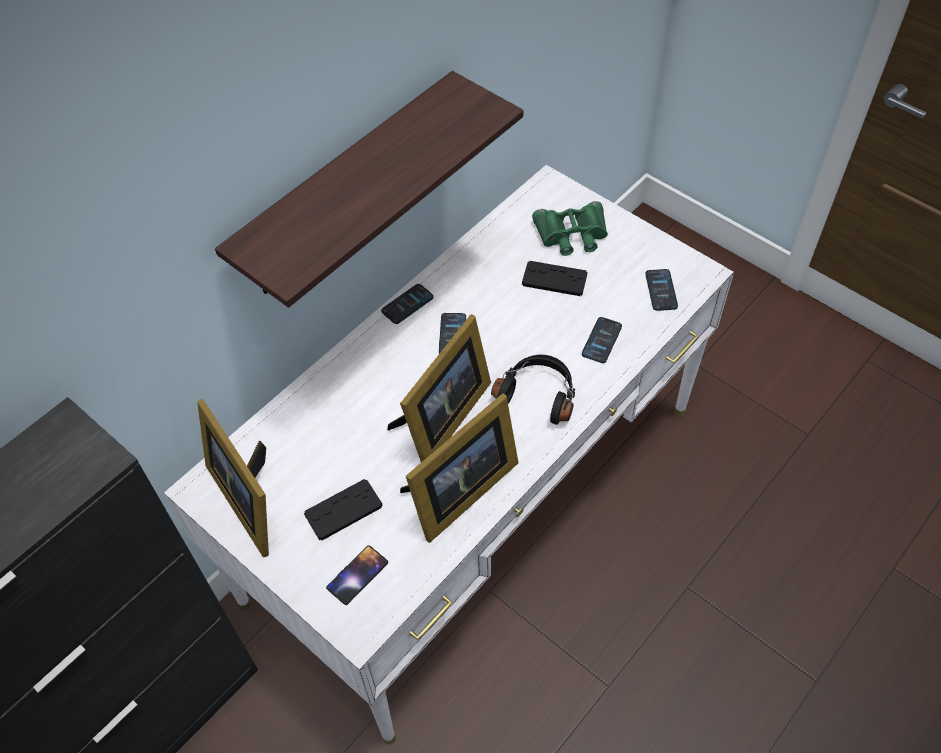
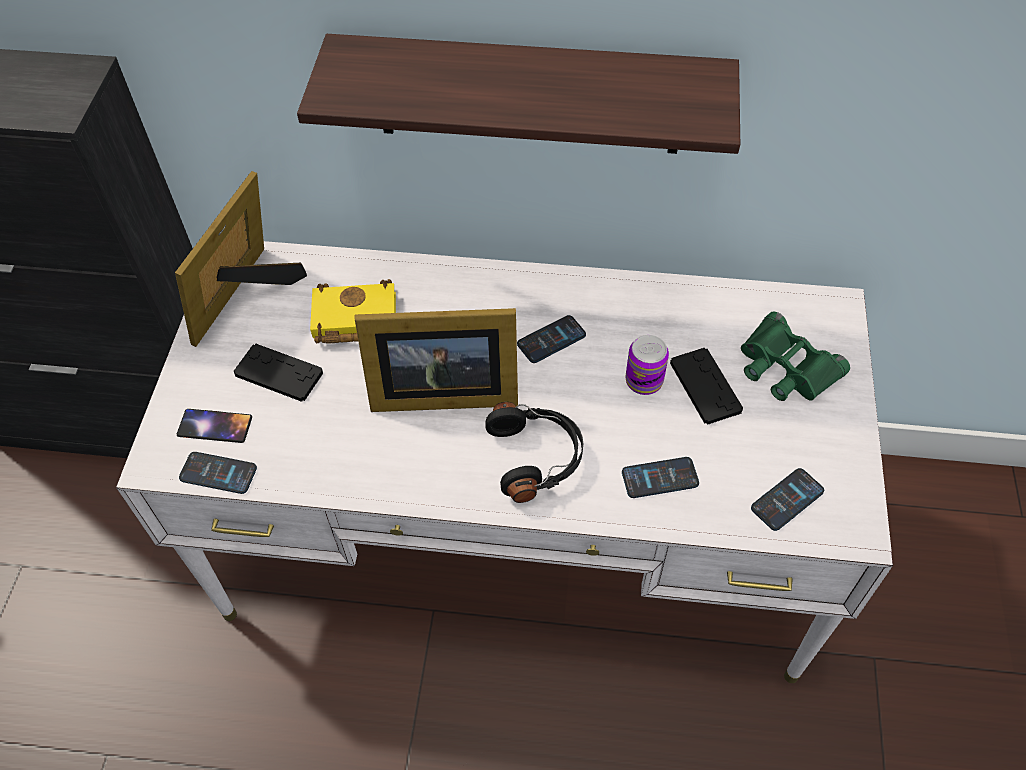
camera: 55 degrees right, 0 degrees up
phone [381,284,433,324] -> phone moved to [179,452,257,494]
picture frame [400,393,519,543] -> none
none -> yellow book [310,279,396,344]
none -> can [626,335,669,395]

